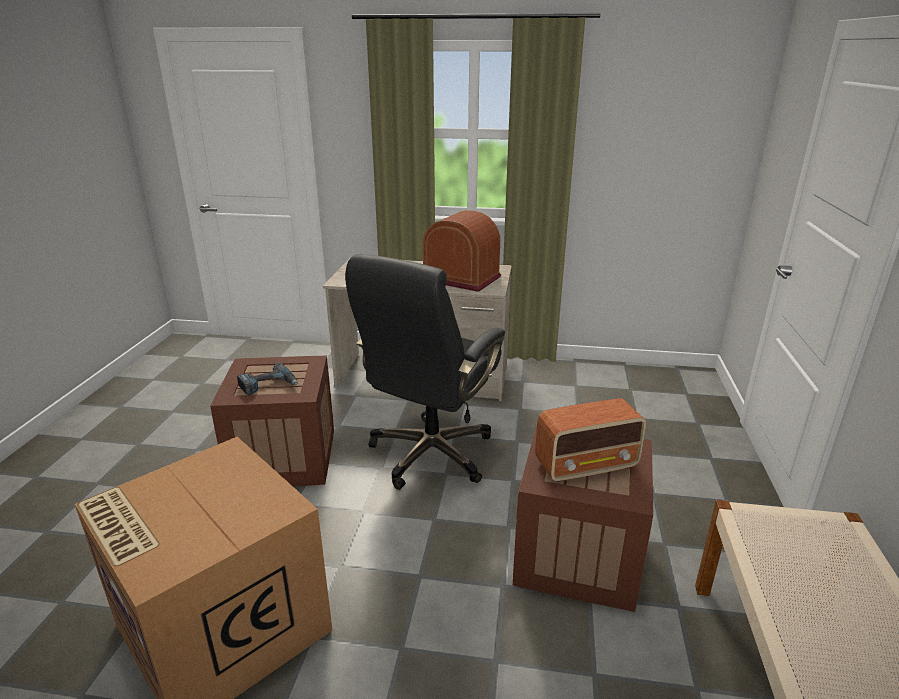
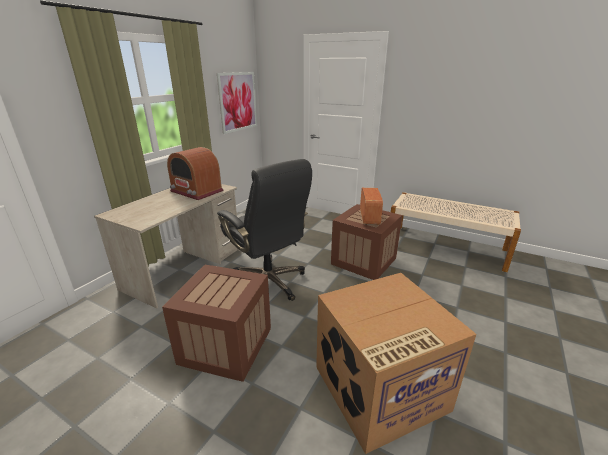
camera: 70 degrees left, 0 degrees up
power drill [237,363,298,395] -> none
radio [423,210,501,292] -> radio turned 105 degrees counterclockwise [167,147,223,200]
none -> picture [217,72,257,134]

